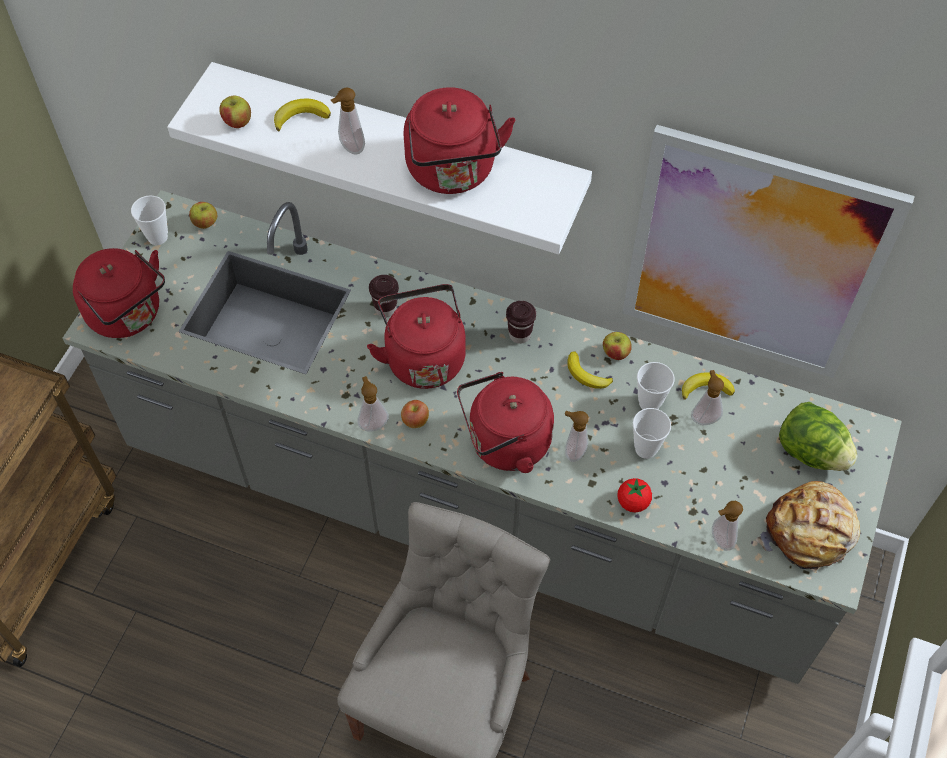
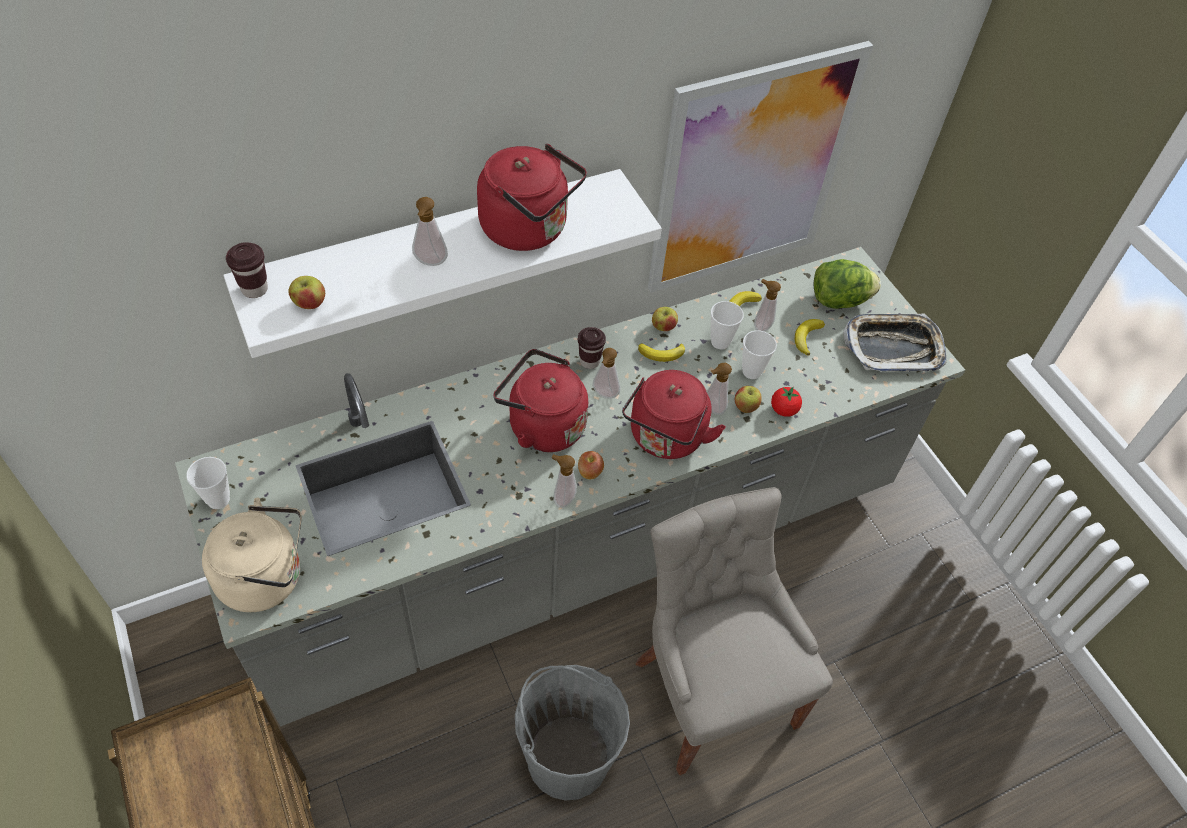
camera: 50 degrees left, 5 degrees down
red kettle [73,248,165,338] -> beige kettle [202,498,302,612]
apple [189,202,217,229] -> apple moved to [735,386,762,413]
banana [274,99,331,131] -> banana moved to [795,319,825,356]
brown cup [369,275,399,317] -> brown cup moved to [226,243,268,298]
soap dispenser [712,501,743,551] -> soap dispenser moved to [592,348,620,399]
bread [756,481,860,573] -> tray [843,313,946,372]
none -> grey bucket [515,665,630,801]

